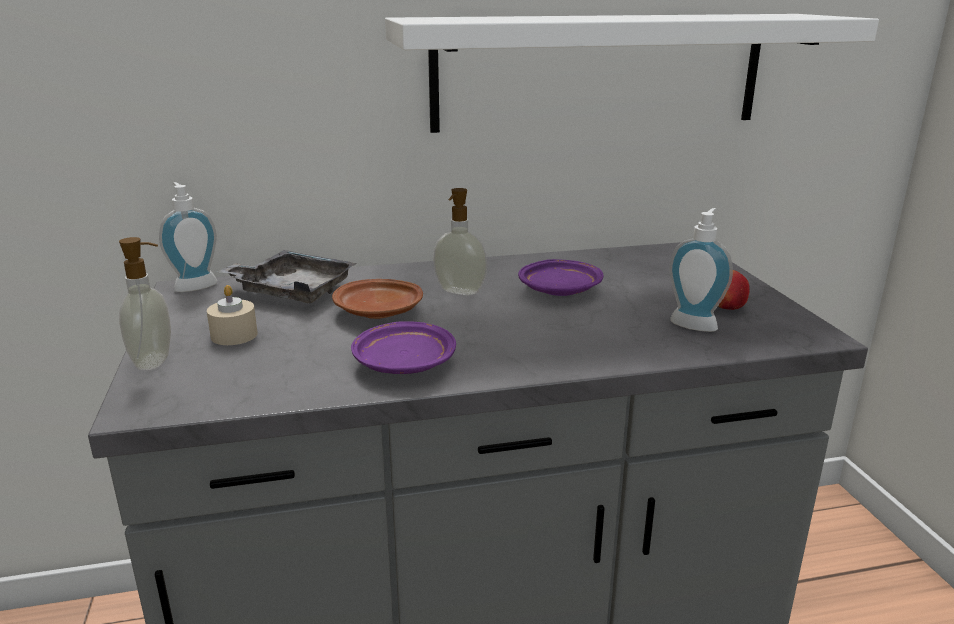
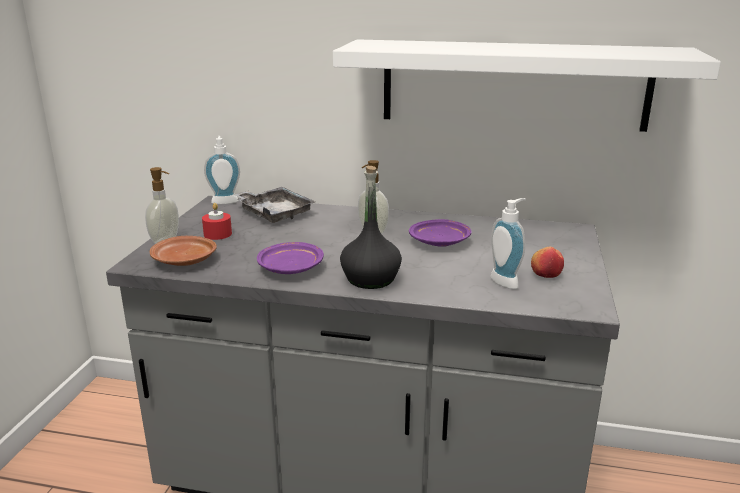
camera: 25 degrees right, 0 degrees up
beige candle [207,285,258,345] -> red candle [202,203,232,240]
brown plate [332,279,423,319] -> brown plate moved to [150,236,217,266]
none -> black bottle [340,166,402,289]

